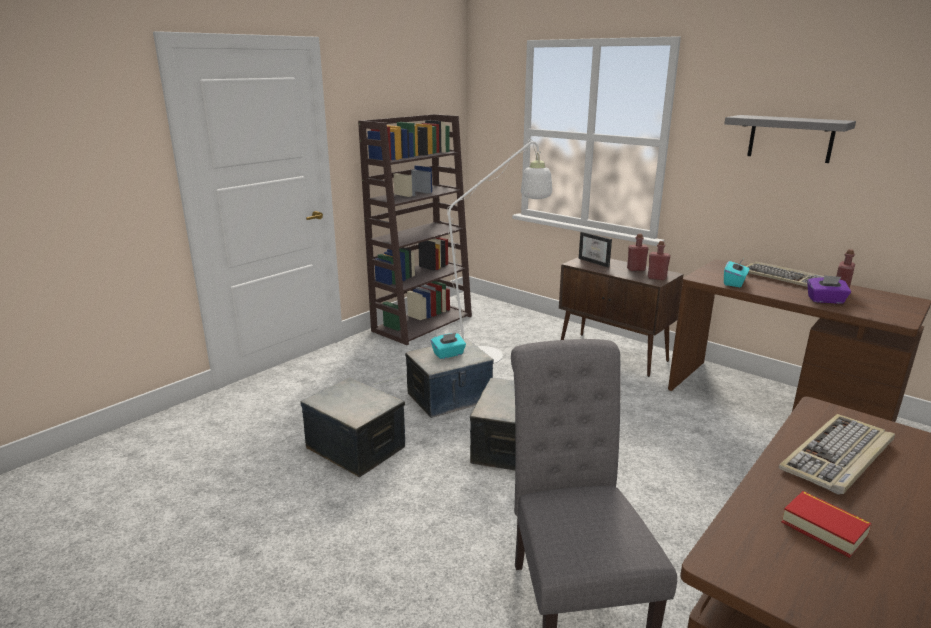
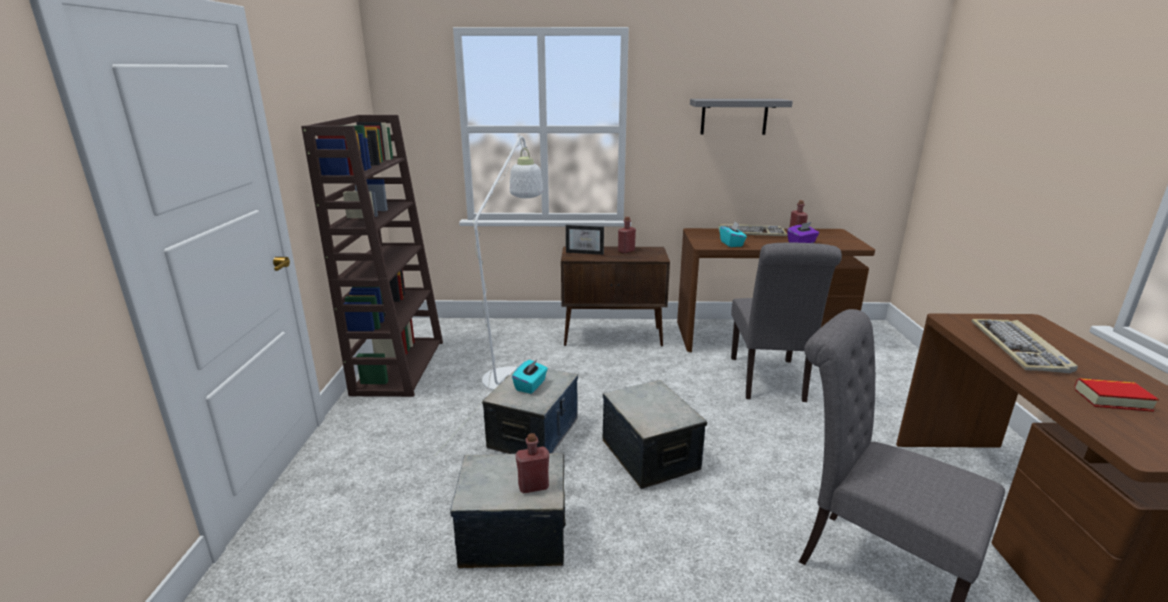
camera: 40 degrees left, 0 degrees up
red bottle [648,241,670,280] -> red bottle moved to [515,433,549,493]
none -> grey chair [731,243,842,402]

